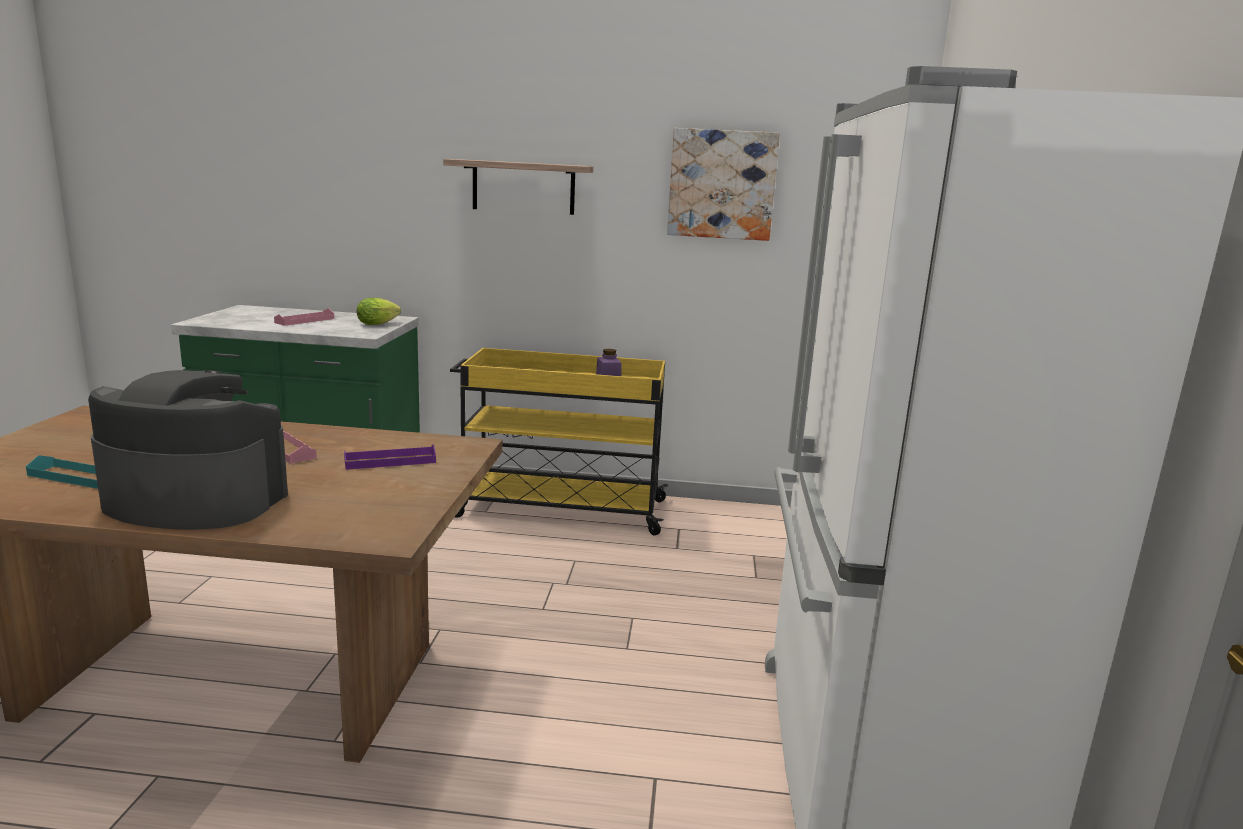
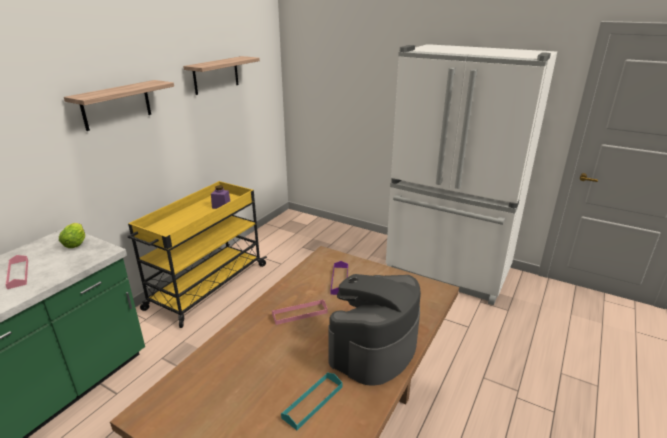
camera: 65 degrees left, 10 degrees up
picture [667,128,780,241] -> shelf [183,56,260,95]

